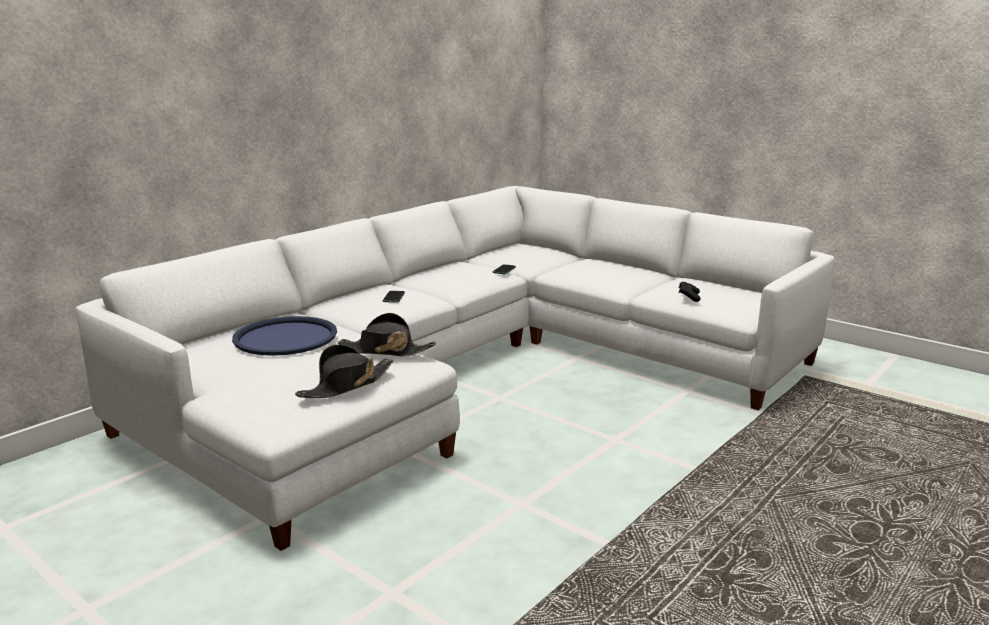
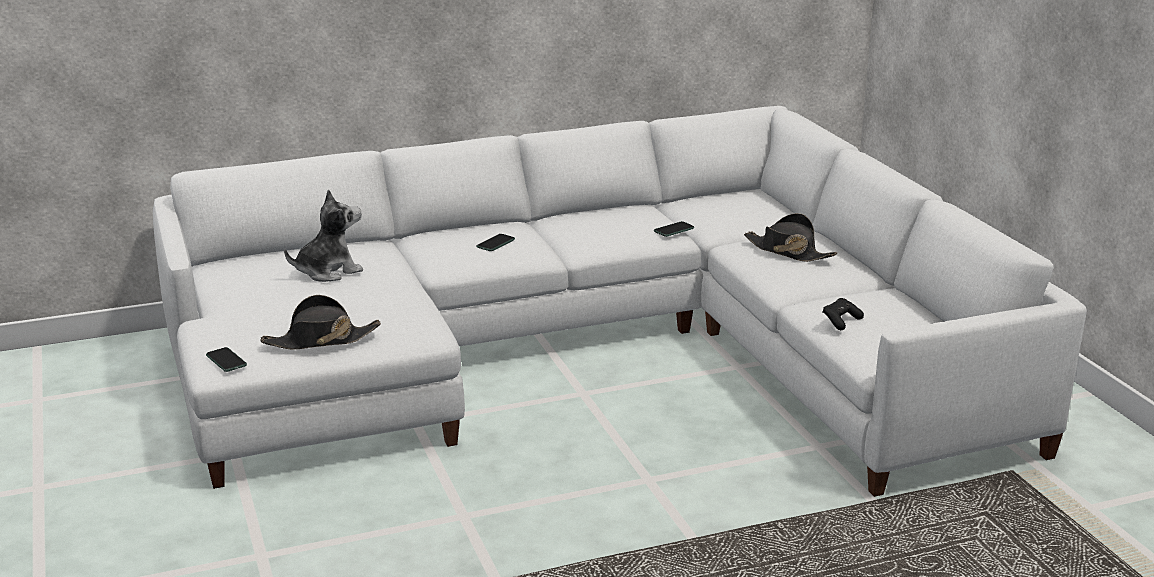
camera: 30 degrees right, 5 degrees up
blue tray [232,316,337,356] -> plush toy [284,189,363,282]
black hat [338,313,436,357] -> black hat moved to [744,213,838,262]
none -> phone [206,347,247,372]

